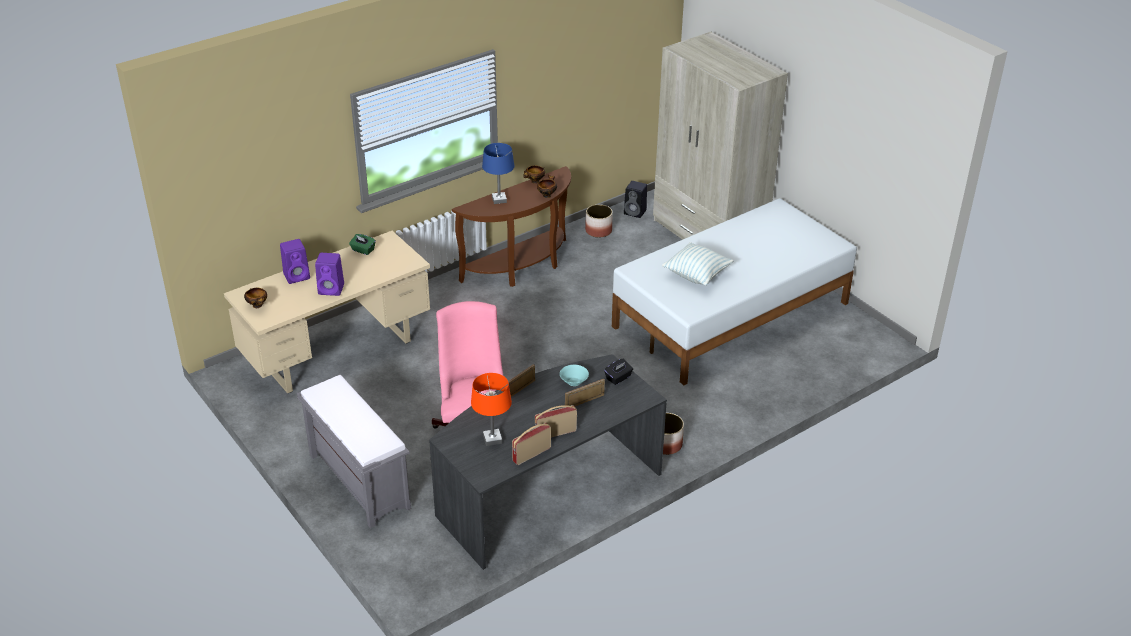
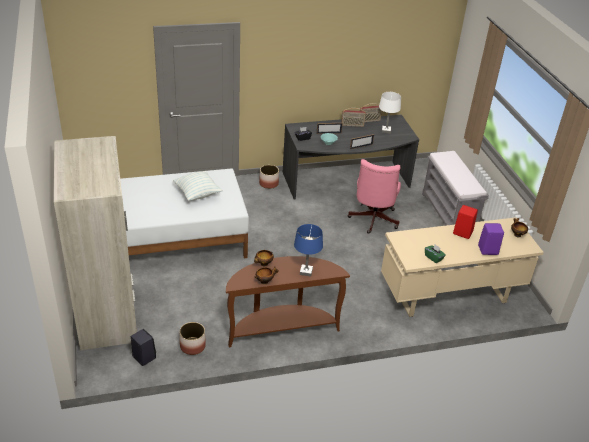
camera: 160 degrees left, 0 degrees up
purple speaker [315,253,344,296] -> red speaker [453,205,478,239]
orange table lamp [471,373,512,446] -> white table lamp [379,92,401,134]

